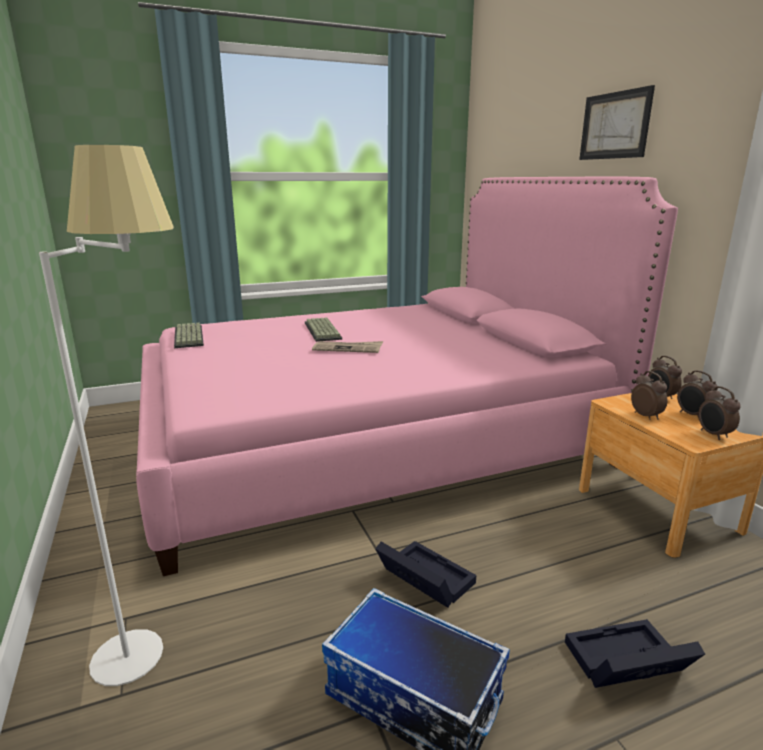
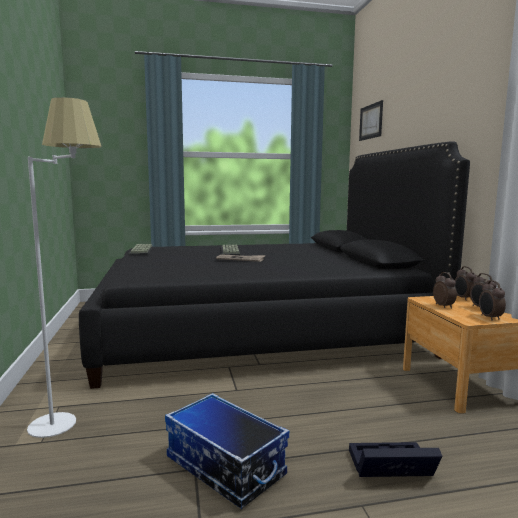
camera: 10 degrees right, 10 degrees down
pink bed [136,177,678,576] -> black bed [79,142,470,389]
black storage box [375,541,476,608] -> none
picture [579,85,655,160] -> picture moved to [359,100,383,141]

